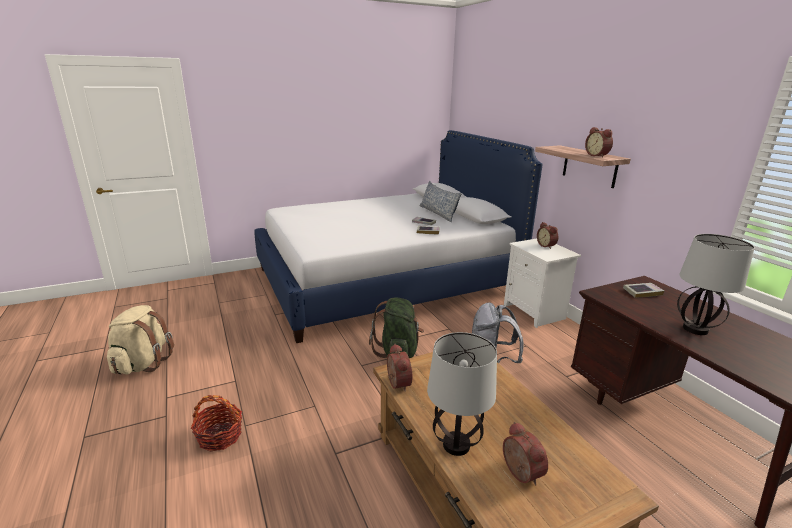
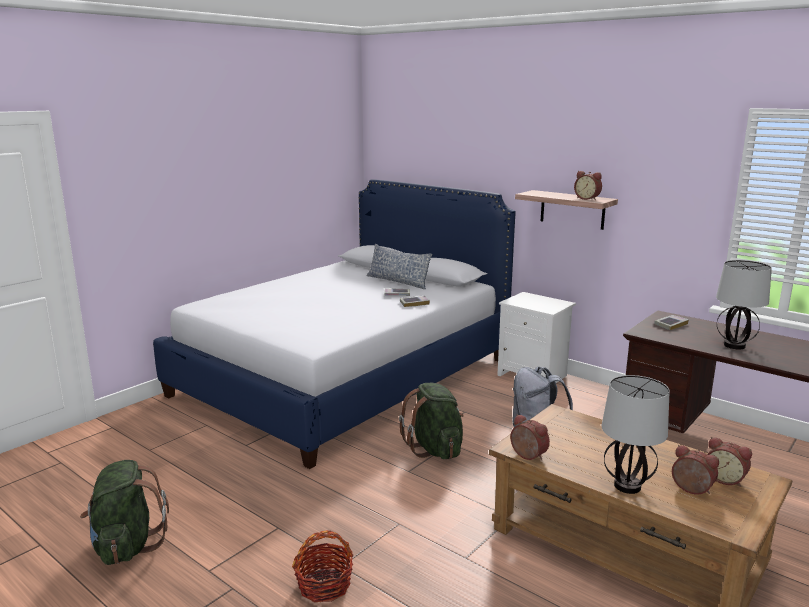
camera: 25 degrees left, 5 degrees down
beige backpack [107,305,174,374] -> green backpack [80,460,169,565]
alarm clock [537,222,558,249] -> alarm clock moved to [707,437,752,487]

